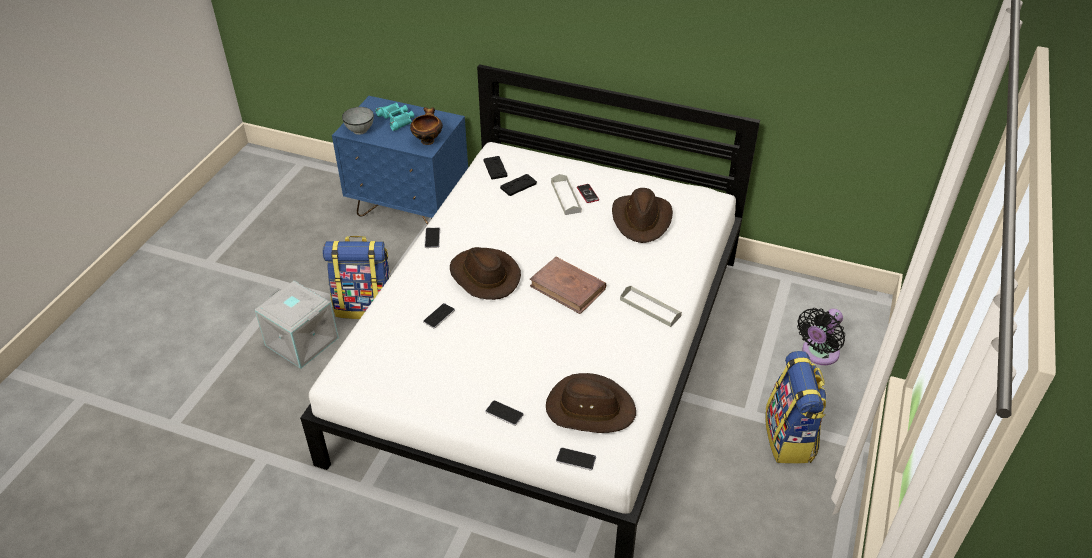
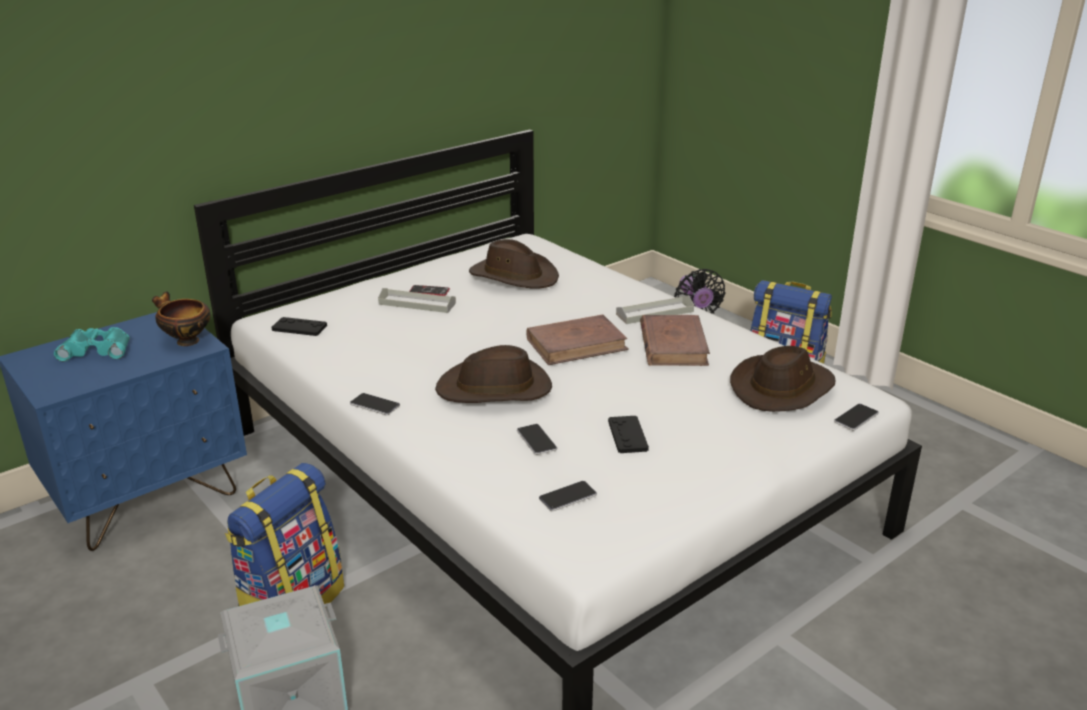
camera: 60 degrees left, 15 degrees down
grey bowl [342,107,374,135] -> none
phone [485,400,524,426] -> phone moved to [539,481,597,511]
black game controller [500,174,537,196] -> black game controller moved to [608,416,649,453]
none -> brown book [640,315,710,366]

